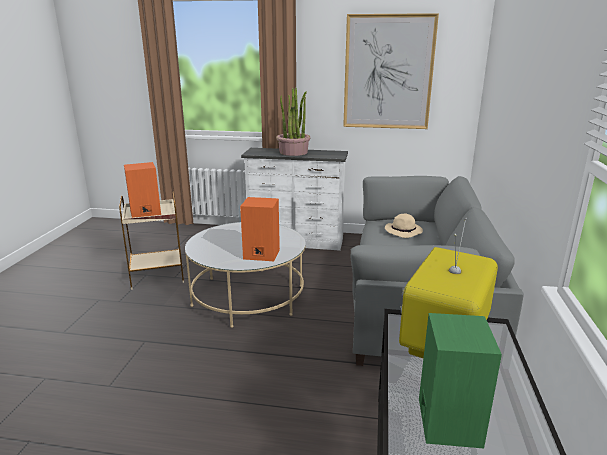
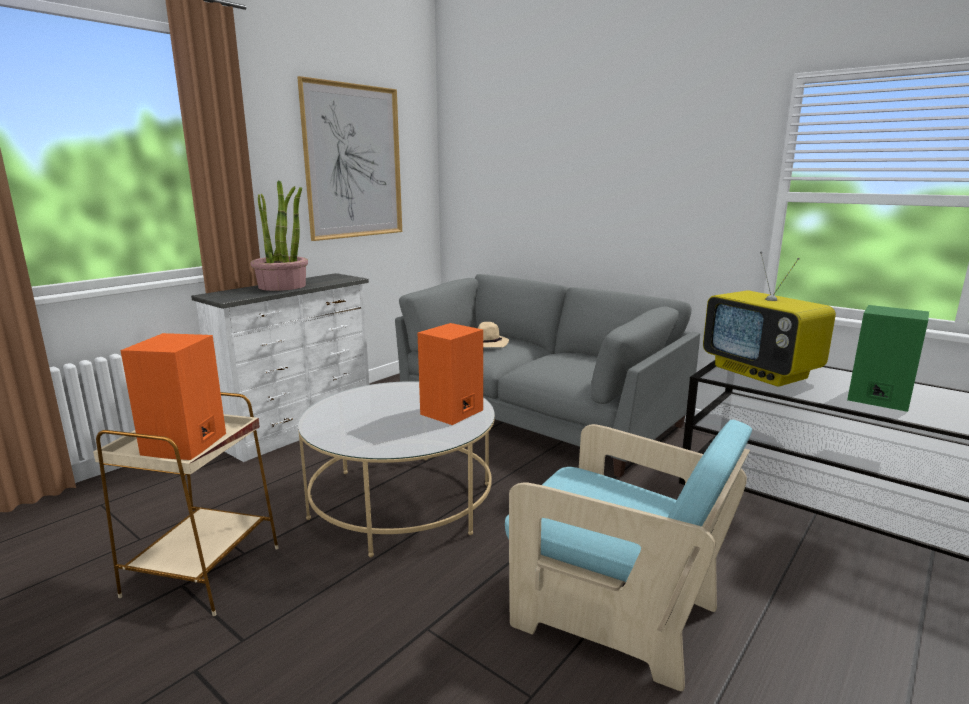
camera: 60 degrees left, 5 degrees down
none -> turquoise armchair [505,420,752,691]

